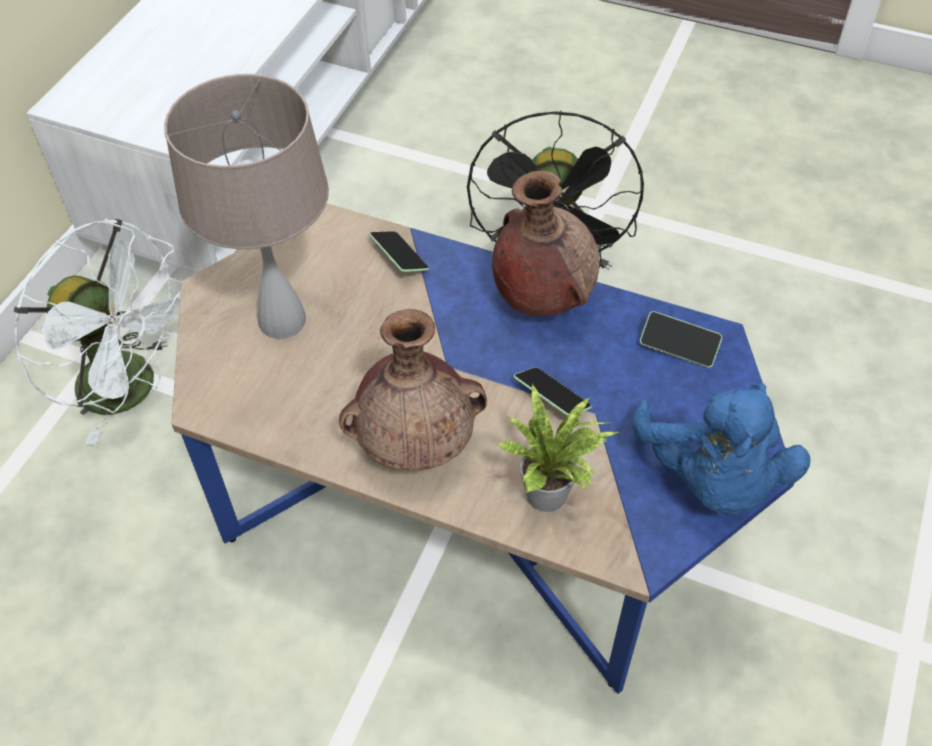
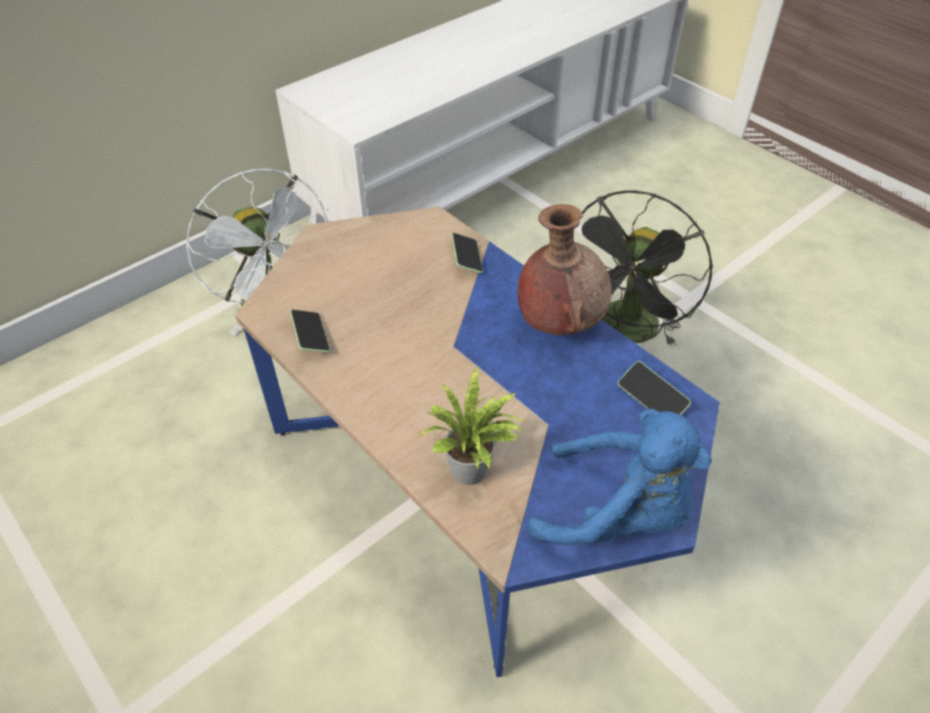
camera: 25 degrees right, 5 degrees down
beige table lamp [164,74,329,339] -> none
brown vase [339,309,487,470] -> none
phone [513,367,592,416] -> phone moved to [290,309,330,353]
blue plush toy [632,382,810,515] -> blue plush toy turned 90 degrees counterclockwise [527,408,712,546]

